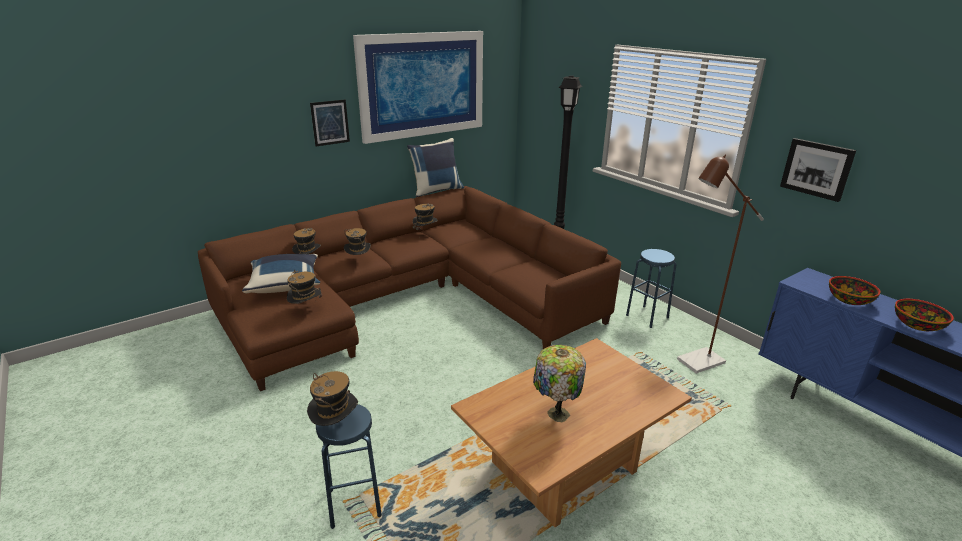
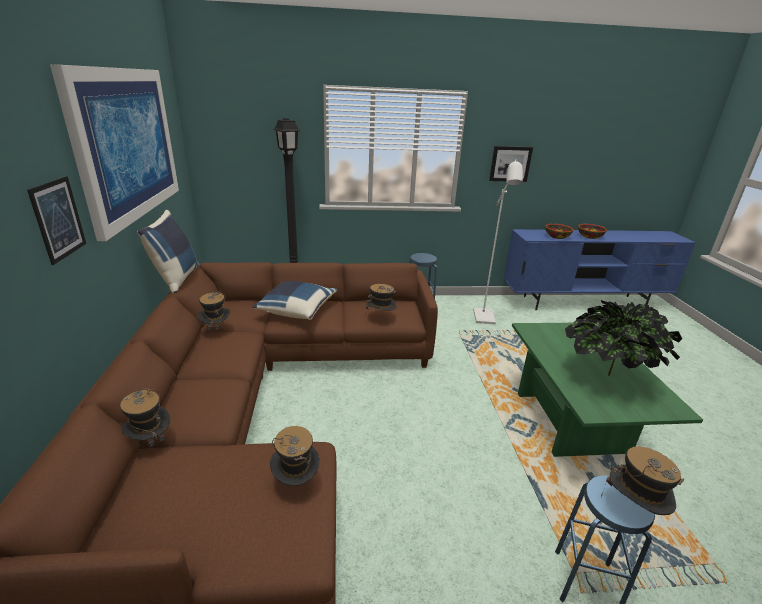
camera: 60 degrees left, 0 degrees up
blue pillow [242,254,320,293] -> blue pillow moved to [252,281,337,320]
hat [344,228,371,256] -> hat moved to [365,284,396,317]
brown coffee table [451,338,692,527] -> green coffee table [512,323,703,457]
table lamp [533,345,586,423] -> potted plant [565,300,682,376]
brown floor lamp [677,155,764,374] -> white floor lamp [473,159,523,325]

